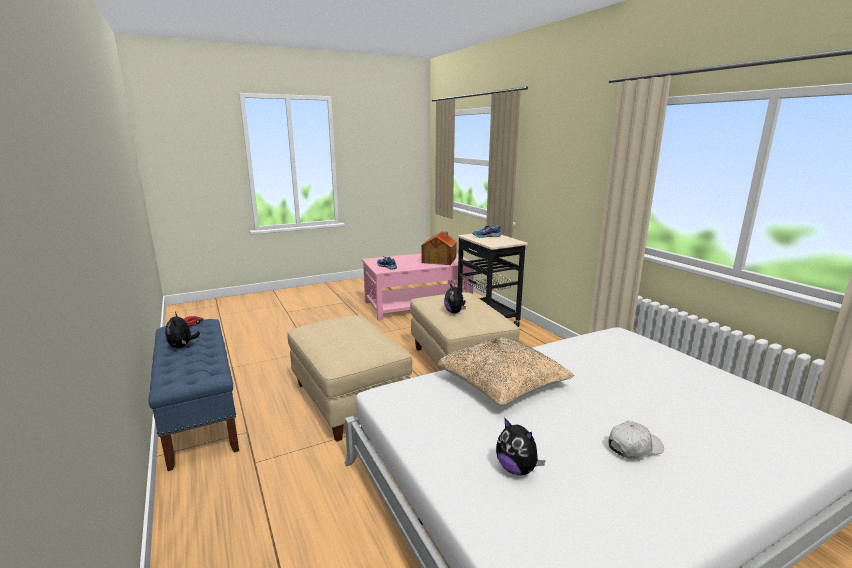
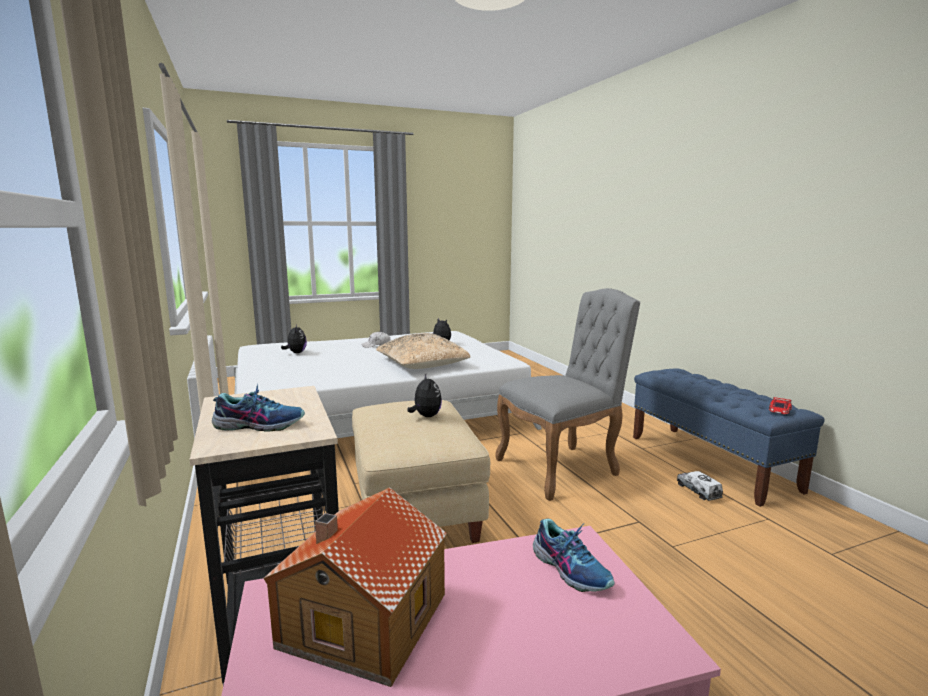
camera: 175 degrees left, 5 degrees down
plush toy [165,312,200,348] -> plush toy moved to [281,324,307,353]
beige ottoman [287,315,412,442] -> grey chair [495,288,640,501]
none -> toy truck [677,471,723,501]

